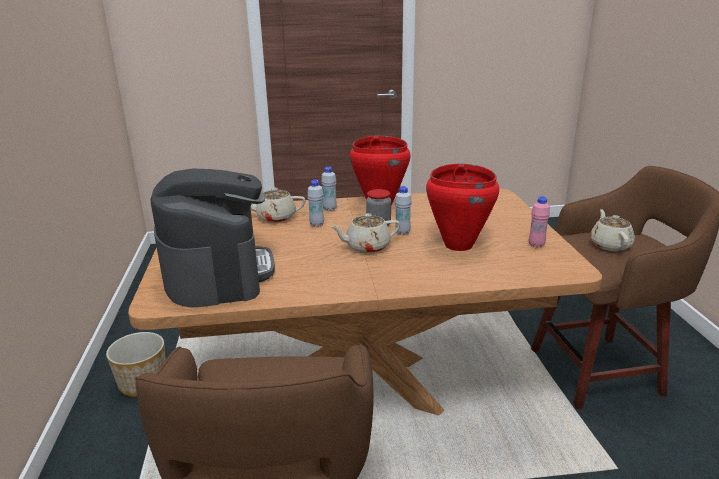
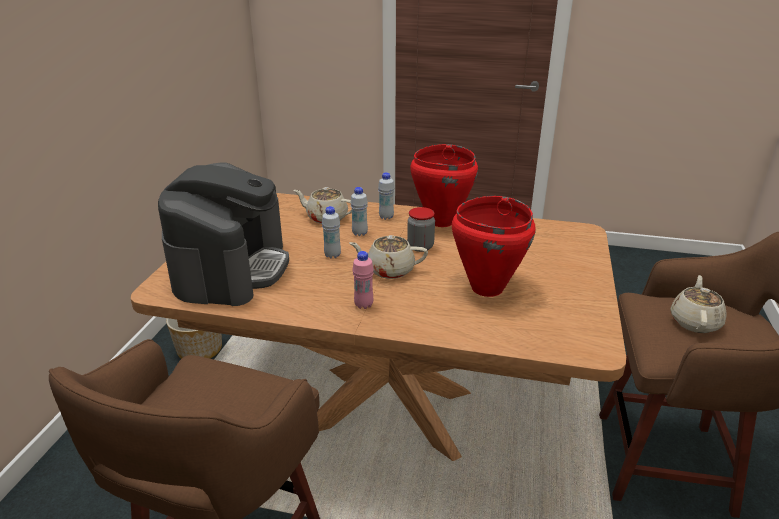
camera: 20 degrees right, 5 degrees up
white bottle [395,186,412,235] -> white bottle moved to [322,206,341,258]
pink bottle [529,196,550,248] -> pink bottle moved to [352,251,374,309]

